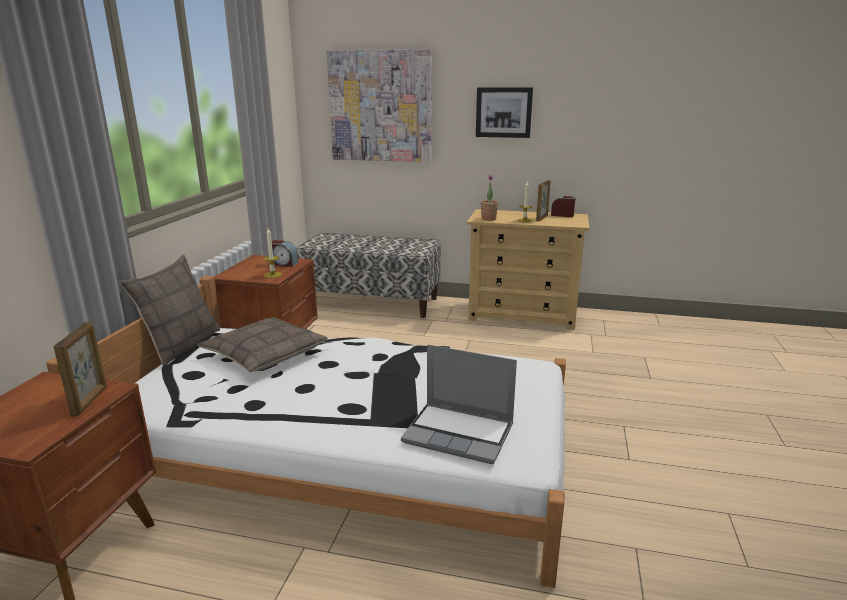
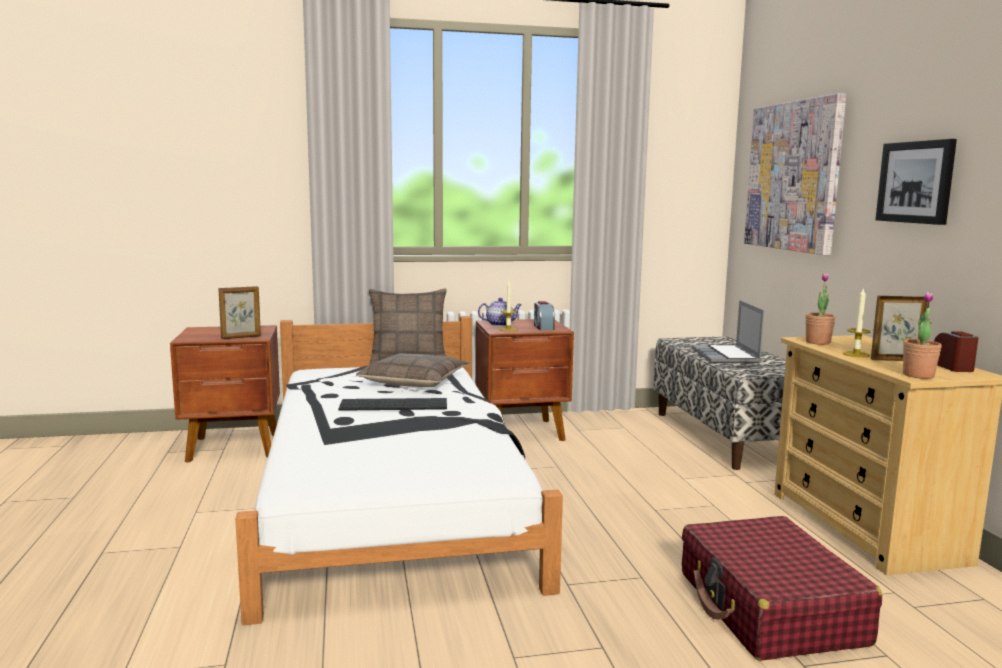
camera: 65 degrees right, 10 degrees down
laptop [401,344,517,464] -> laptop moved to [692,300,765,363]
none -> keyboard [339,398,447,411]
none -> teapot [478,298,522,326]
none -> red suitcase [682,516,882,661]
none -> potted plant [903,292,942,379]

